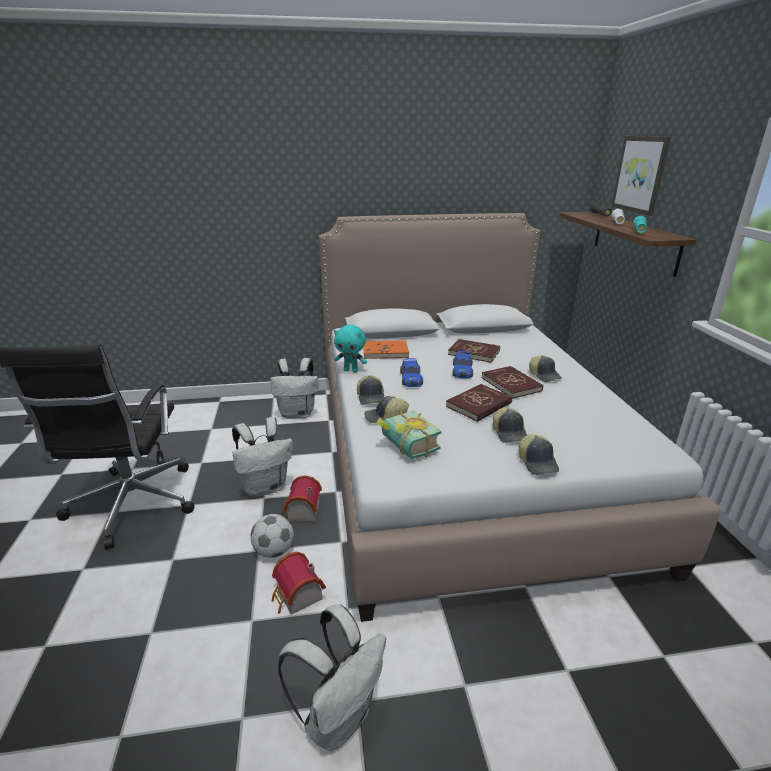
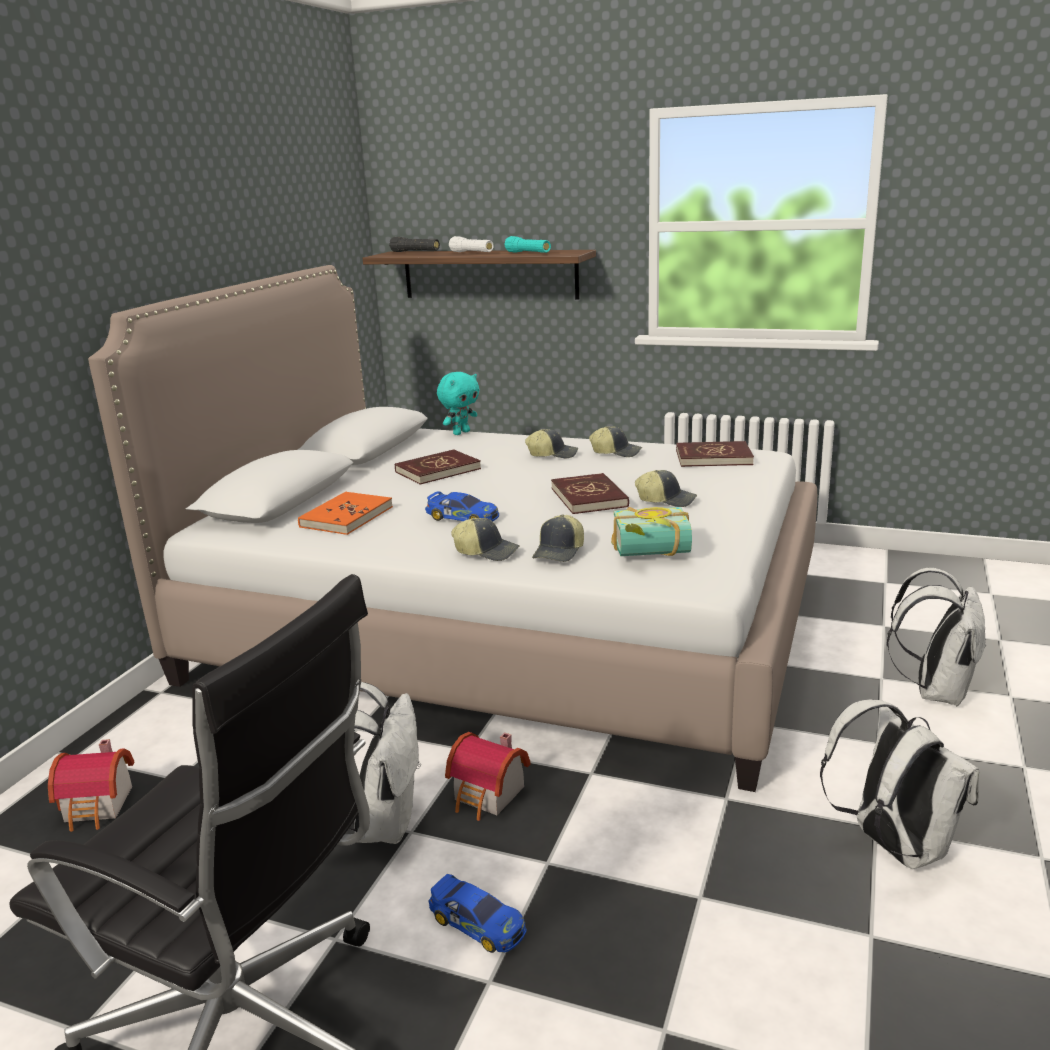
camera: 60 degrees left, 5 degrees down
football [250,514,294,558] -> none
white backpack [270,358,318,419] -> white backpack moved to [887,568,986,706]
toy house [272,551,326,615] -> toy house moved to [48,739,135,832]
turquoise plush toy [334,325,367,372] -> turquoise plush toy moved to [437,372,480,435]
toy car [452,351,473,378] -> toy car moved to [428,874,527,953]
red book [481,366,543,399] -> red book moved to [676,441,754,467]
cap [519,434,559,475] -> cap moved to [589,426,642,457]
picture [612,136,671,216] -> none

